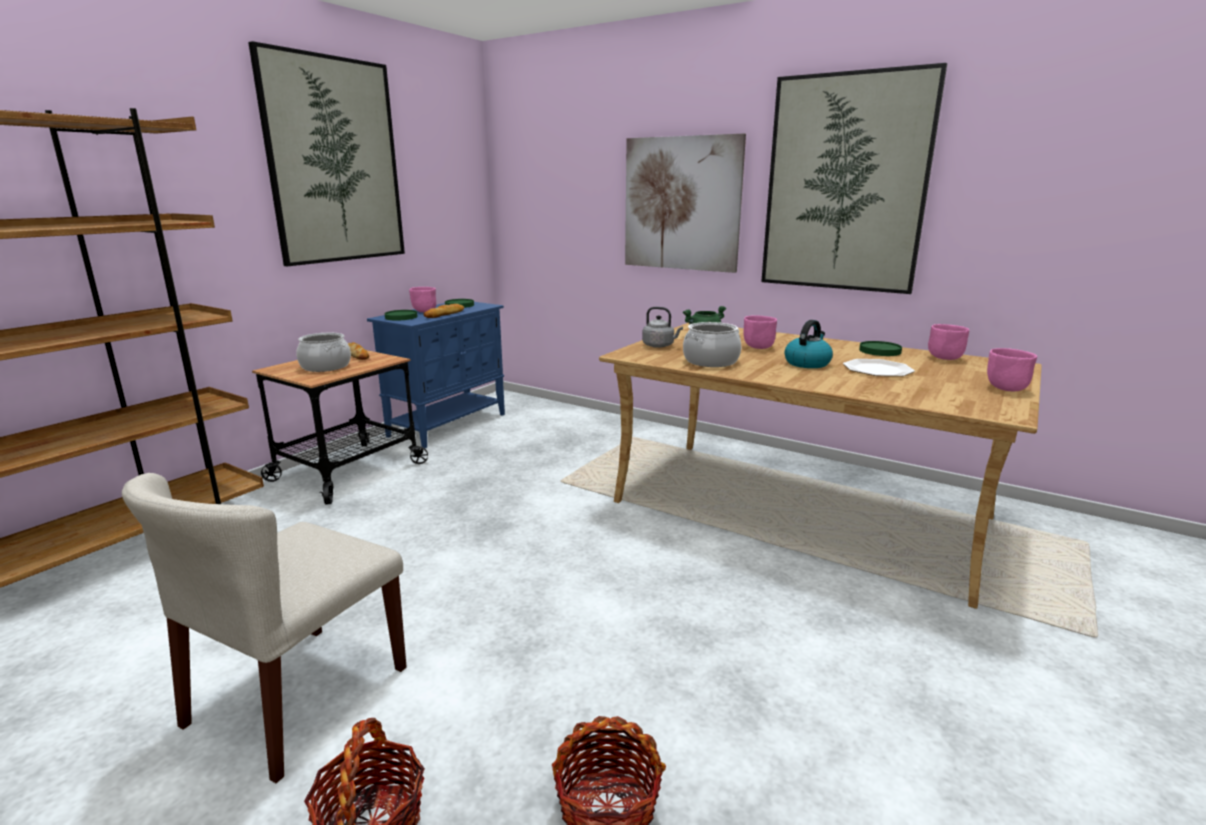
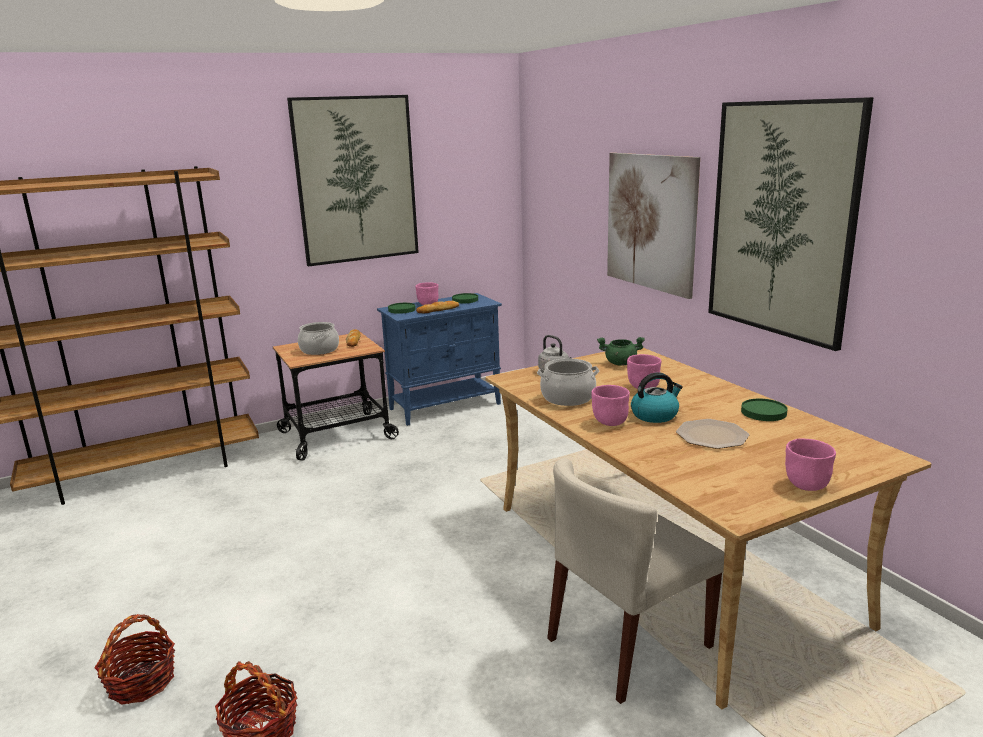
camera: 30 degrees right, 0 degrees up
beige chair [122,473,407,783] -> beige chair moved to [547,458,724,704]
pink bowl [928,324,969,360] -> pink bowl moved to [591,385,630,426]

